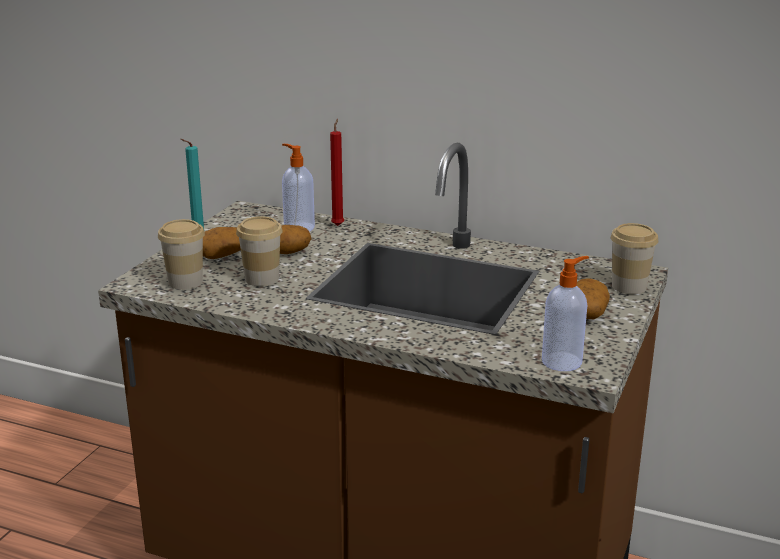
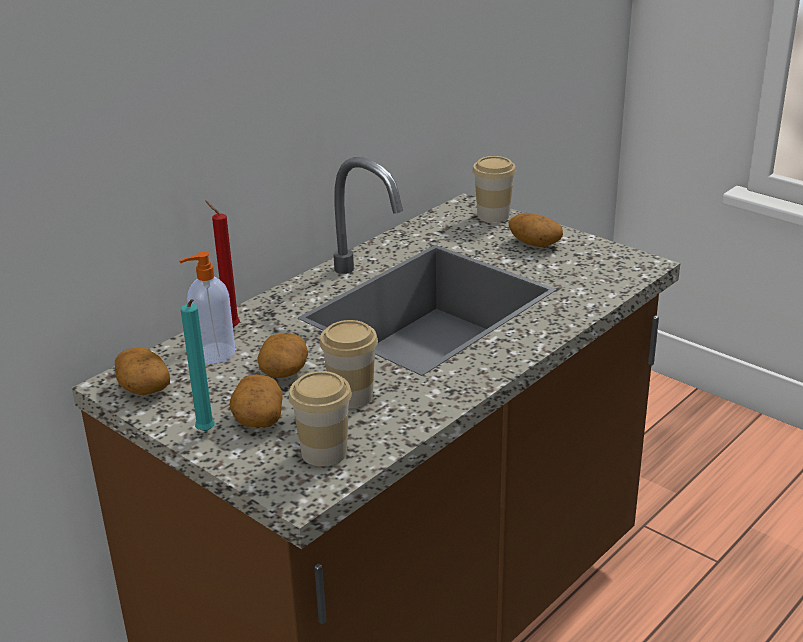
camera: 70 degrees left, 5 degrees up
soap dispenser [542,256,589,371] -> none
none -> potato [115,348,170,395]

